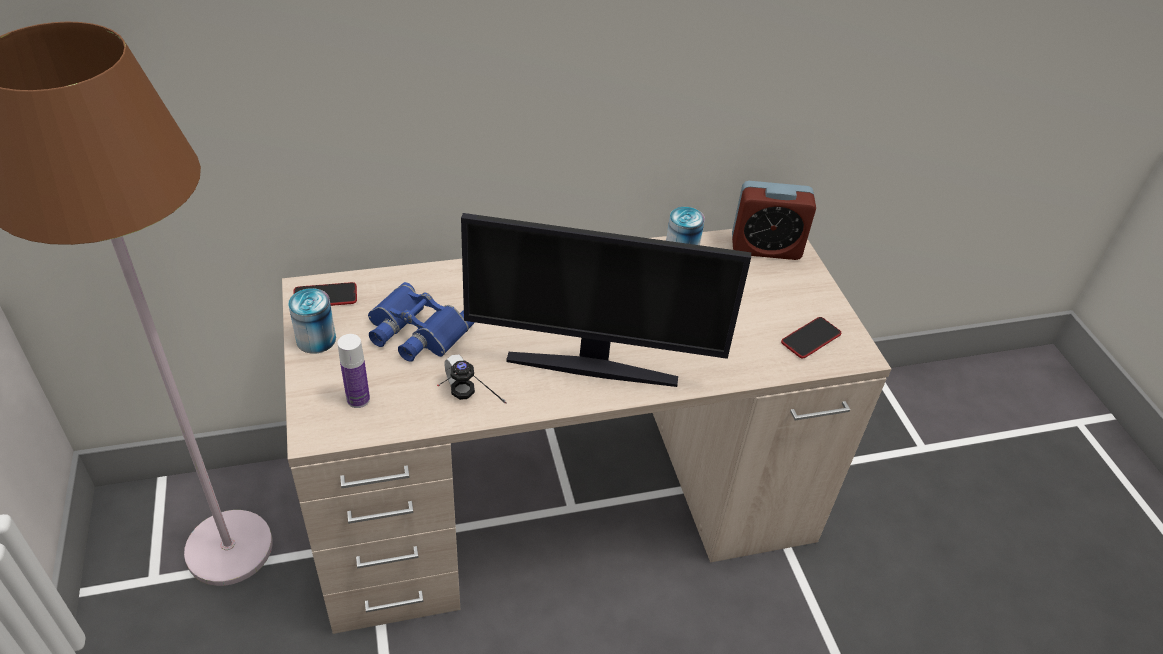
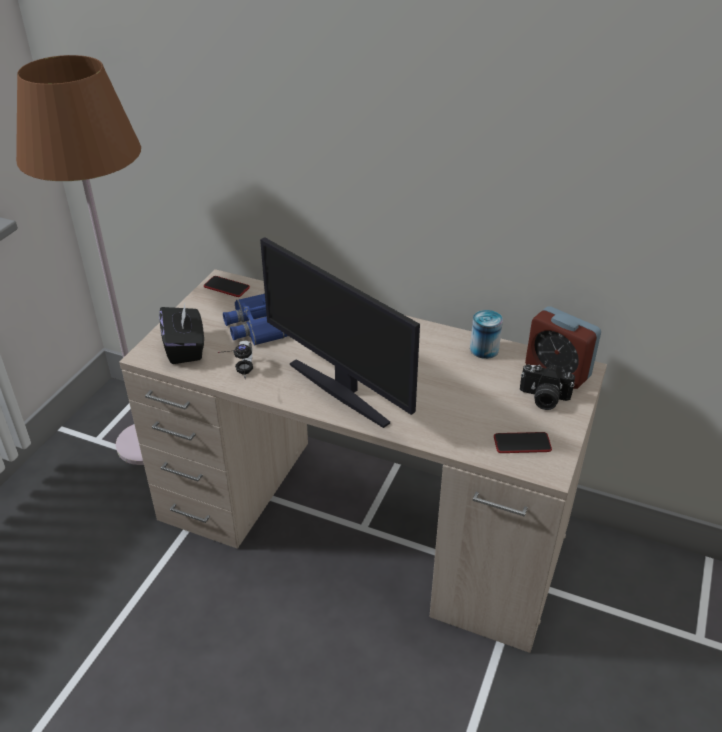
camera: 40 degrees right, 5 degrees down
can [288,288,336,354] -> none
bottle [337,334,370,408] -> black tissue box [159,304,204,364]
none -> camera [520,364,575,410]

